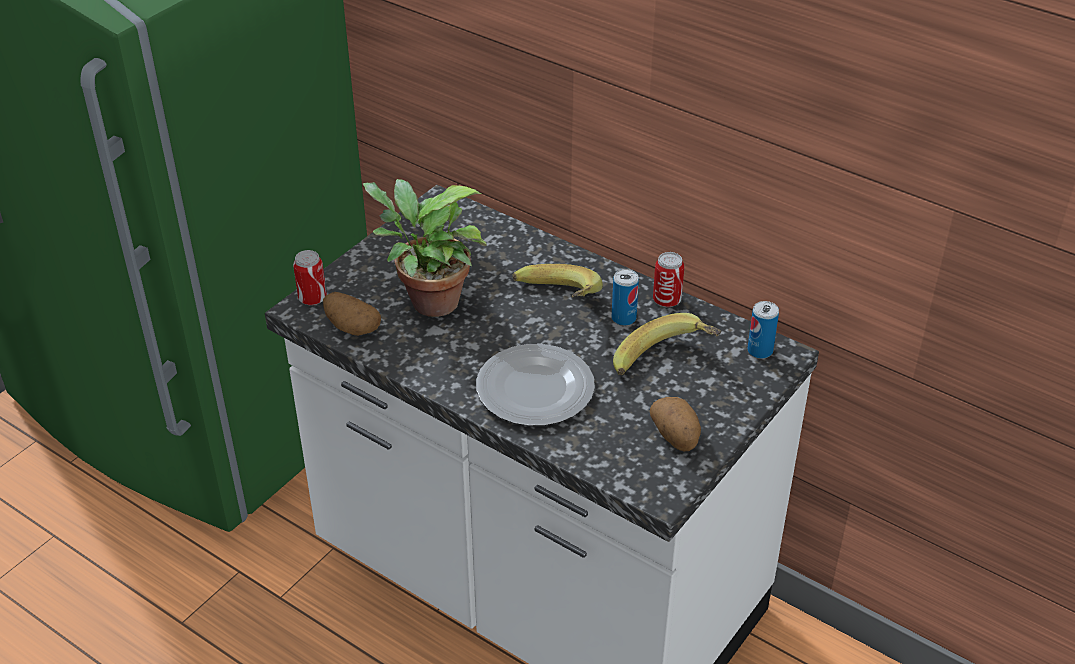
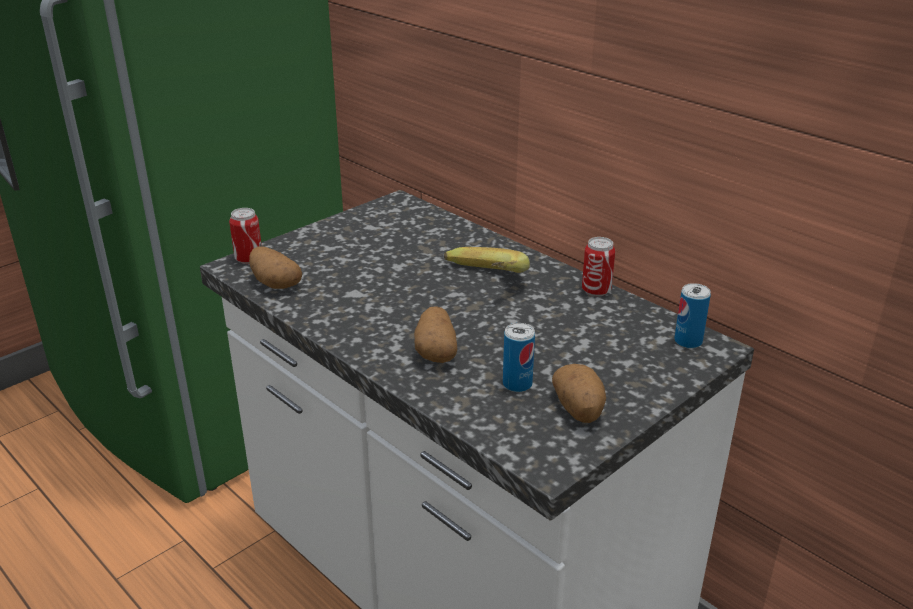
camera: 10 degrees right, 10 degrees down
potted plant [363,179,487,317] -> none
plate [476,344,595,426] -> potato [414,306,457,363]
can [612,269,639,326] -> can moved to [503,323,535,392]
banana [613,313,721,375] -> none

